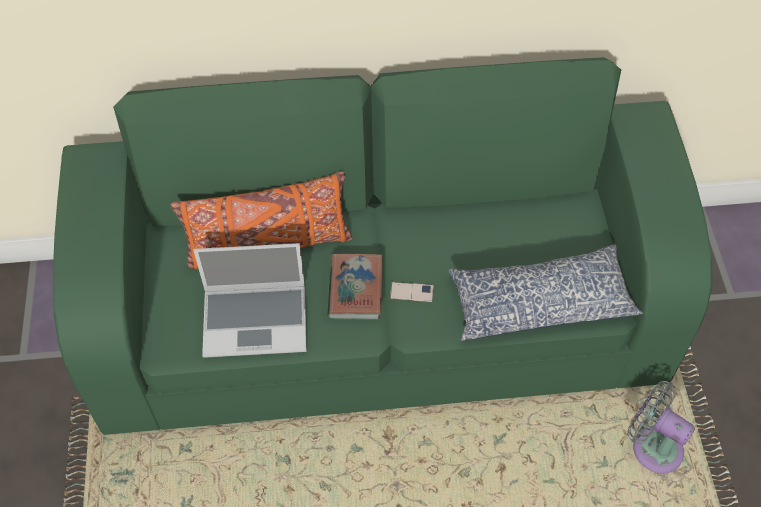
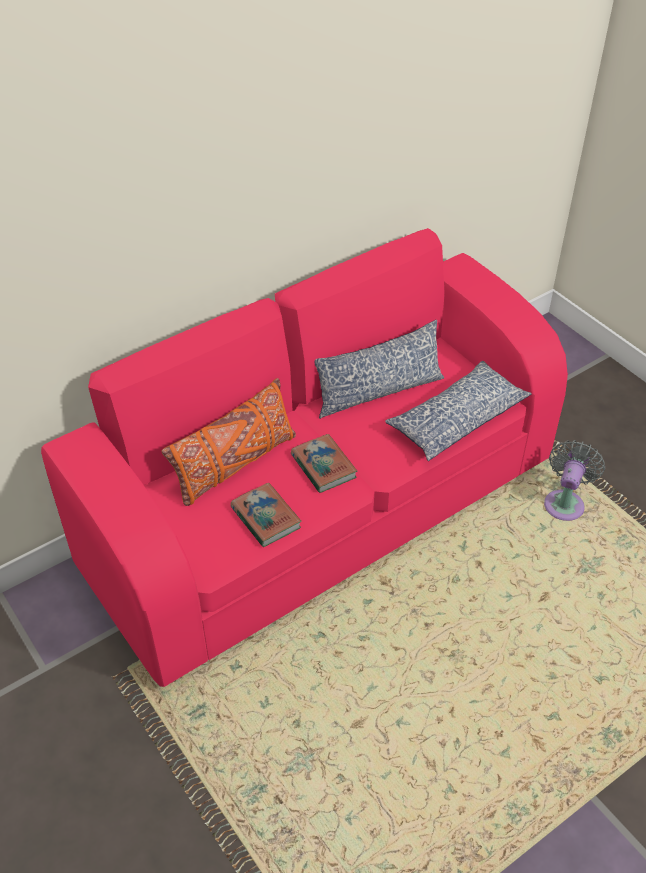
camera: 30 degrees left, 10 degrees down
green sofa [53,57,712,435] -> pink sofa [41,228,568,687]
laptop [193,243,306,358] -> book [230,483,302,547]
phone [390,282,434,302] -> none
grey fan [627,381,695,473] -> grey fan turned 105 degrees clockwise [544,440,605,521]
none -> pillow [314,320,445,419]

